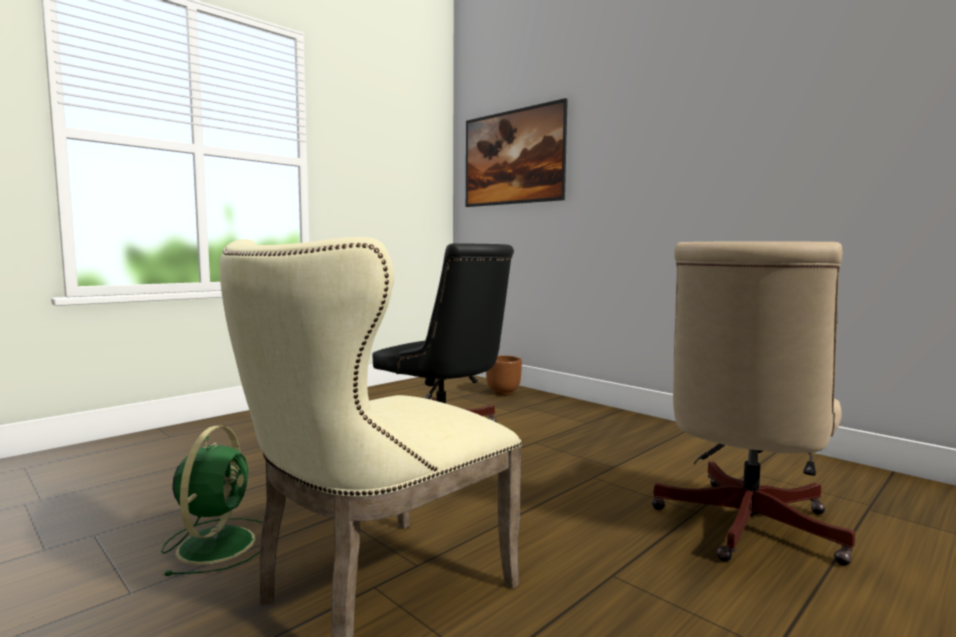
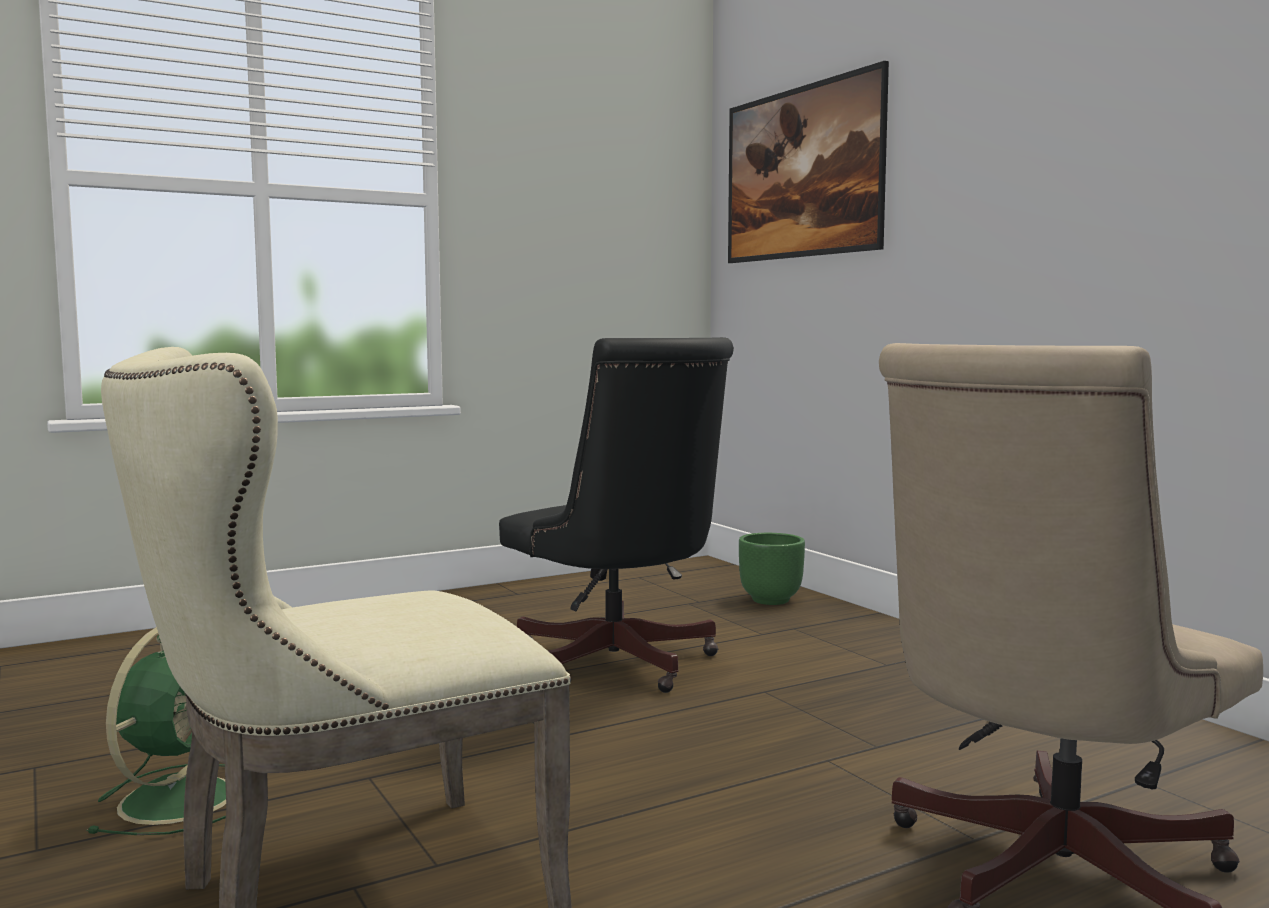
camera: 15 degrees right, 0 degrees up
brown planter [486,355,522,395] -> green planter [739,533,805,605]

